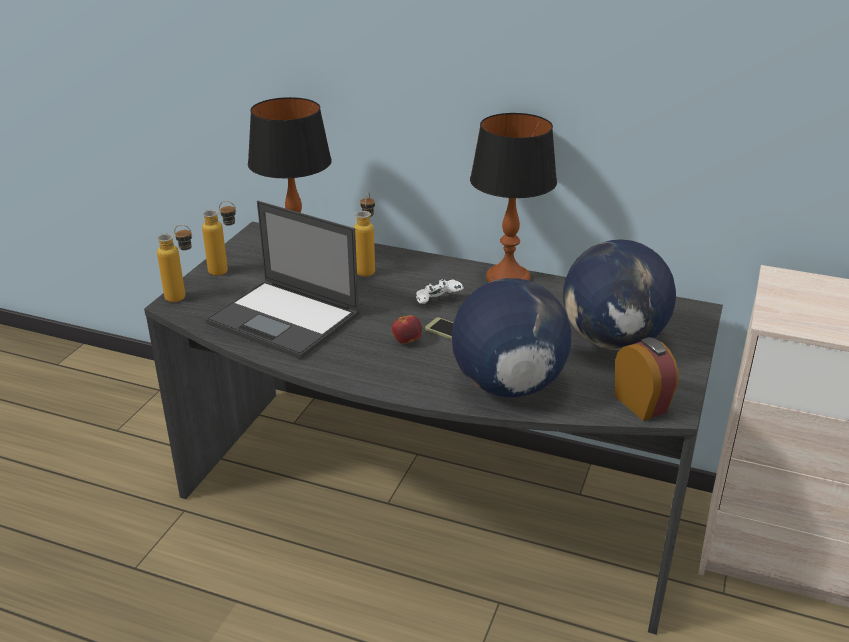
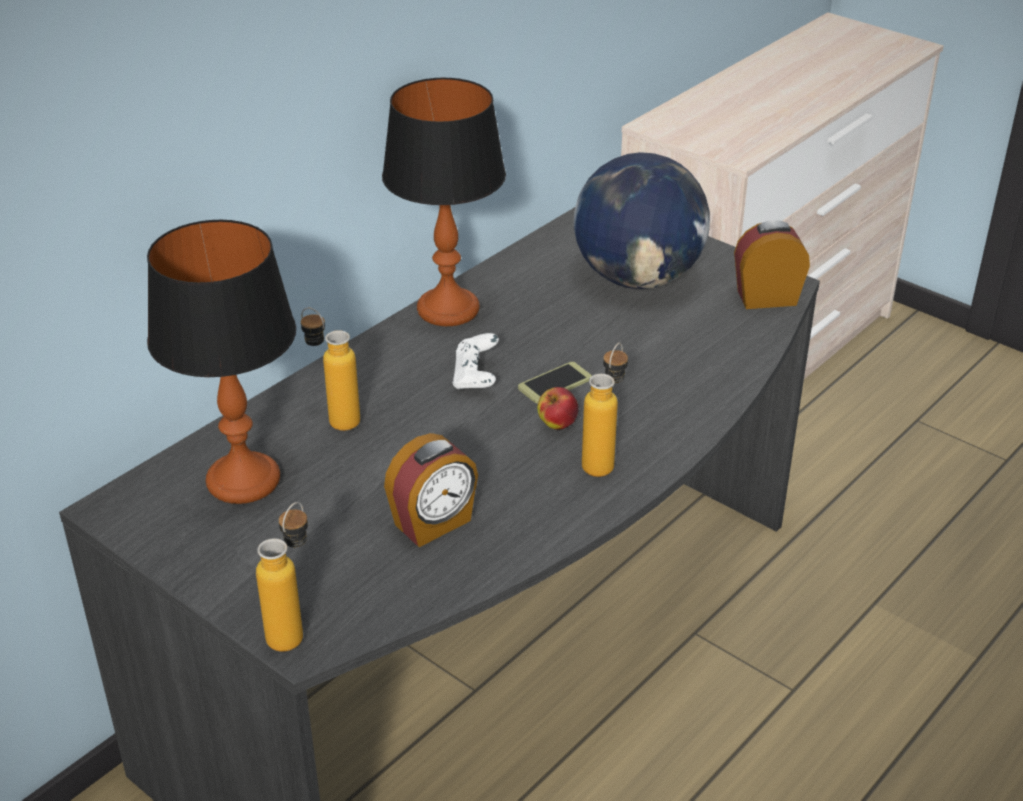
camera: 70 degrees left, 5 degrees up
bottle [202,201,236,276] -> bottle moved to [582,343,628,477]
laptop [205,201,360,359] -> alarm clock [384,433,478,547]
globe [452,278,571,397] -> none

